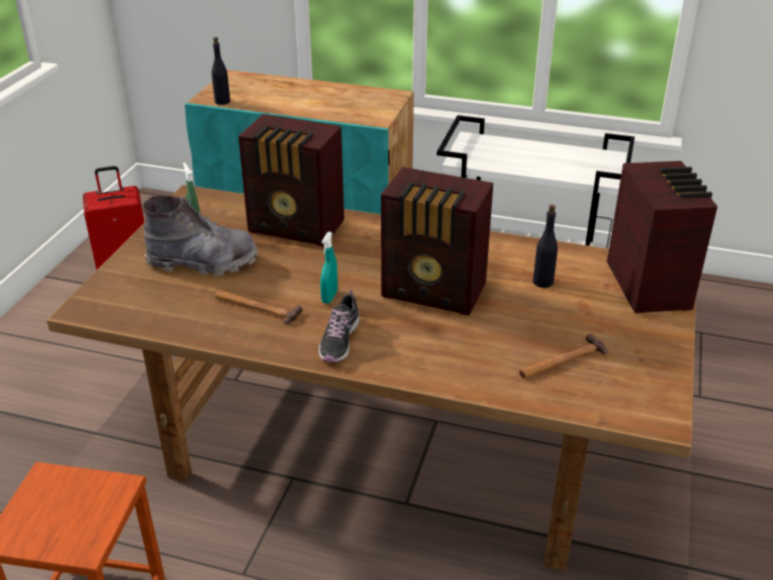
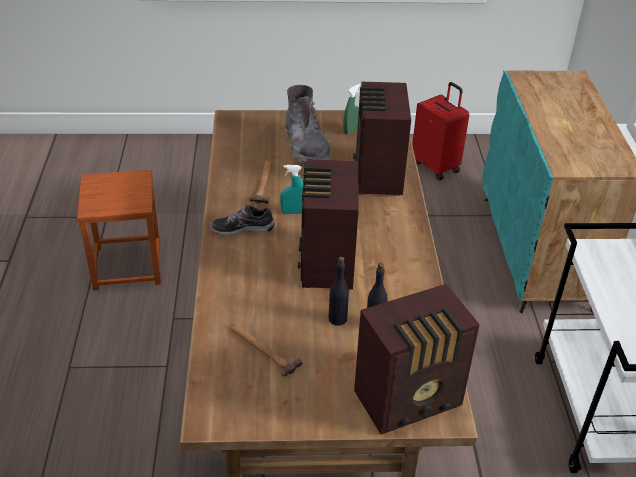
camera: 70 degrees right, 5 degrees up
black bottle [212,37,230,105] -> black bottle moved to [328,257,349,326]

